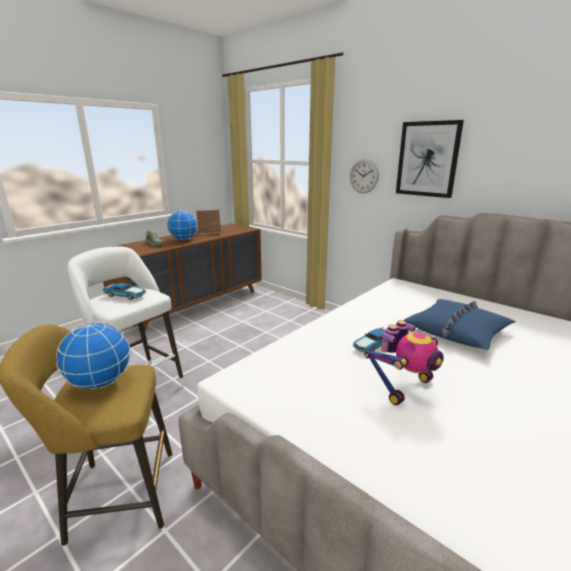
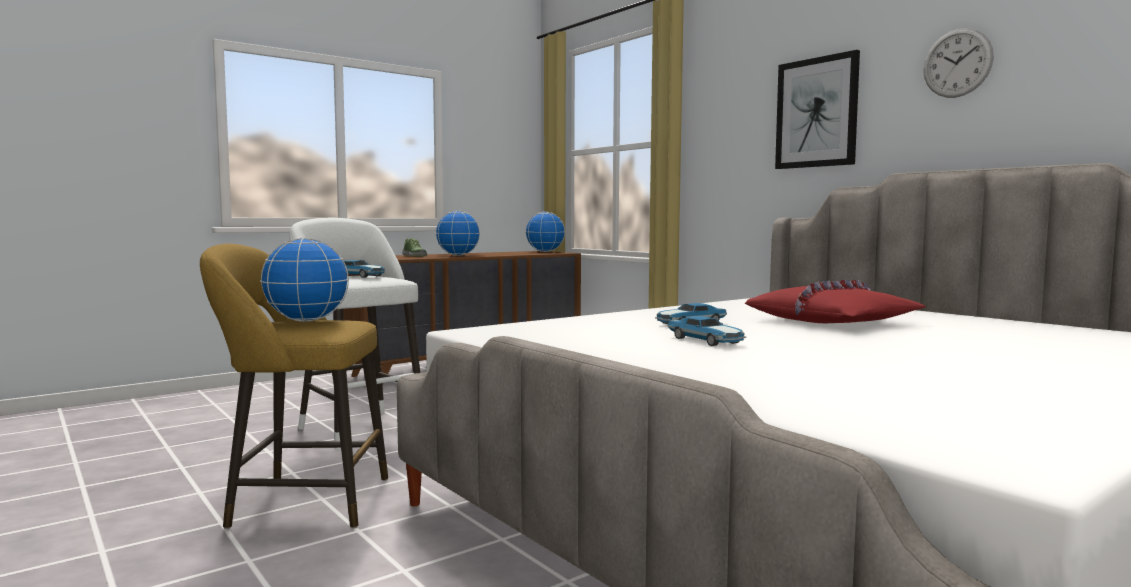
camera: 10 degrees right, 15 degrees down
toy house [195,210,221,235] -> none
wall clock [350,159,379,193] -> wall clock moved to [923,28,994,98]
toy robot [364,320,444,405] -> toy car [667,316,746,346]
blue pillow [404,299,515,350] -> red pillow [745,280,926,323]
none -> globe [526,212,565,252]

